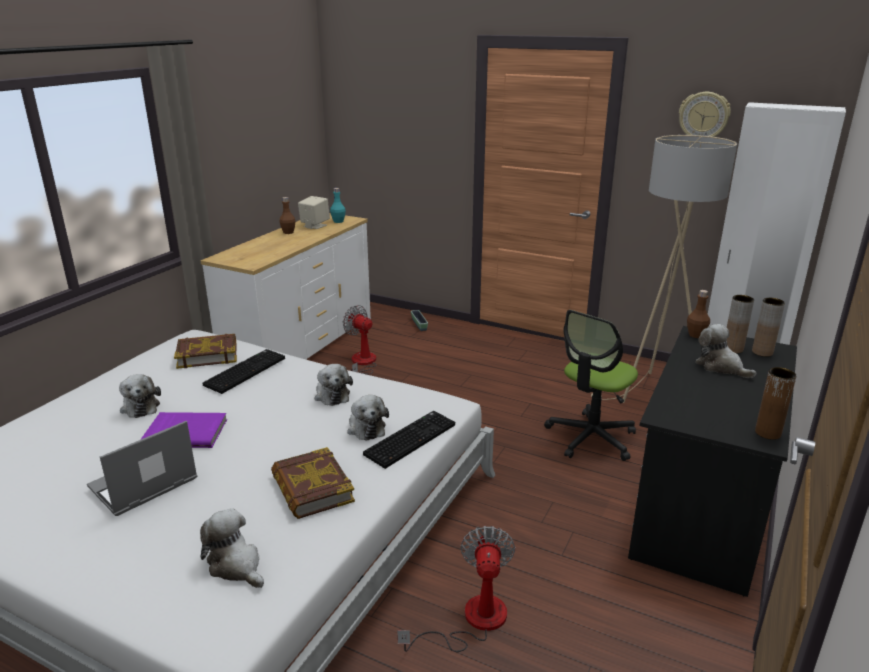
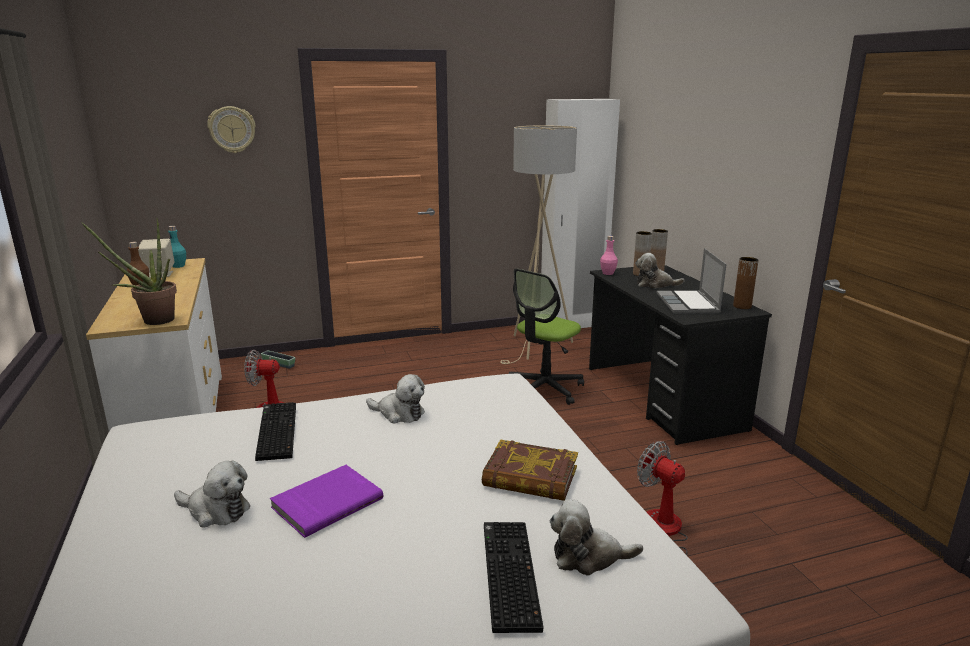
camera: 45 degrees left, 5 degrees down
laptop [87,421,197,516] -> laptop moved to [657,248,727,314]
book [174,334,237,369] -> none
plush toy [347,395,389,441] -> none
keyboard [363,411,455,469] -> keyboard moved to [484,522,543,633]
office chair [544,310,638,461] -> office chair turned 45 degrees clockwise [509,268,584,405]
wall clock [679,92,731,137] -> wall clock moved to [207,106,256,153]
brown bottle [687,290,710,338] -> pink bottle [600,236,618,275]
none -> potted plant [81,218,177,325]

